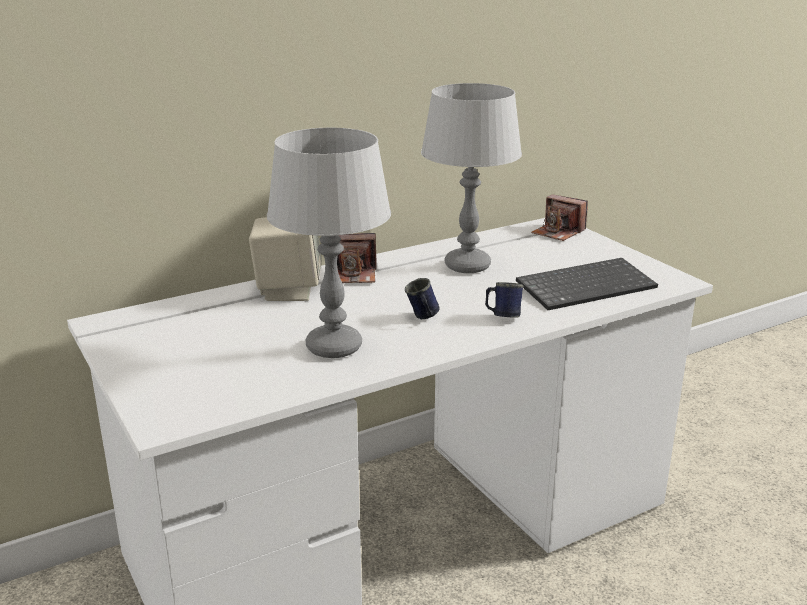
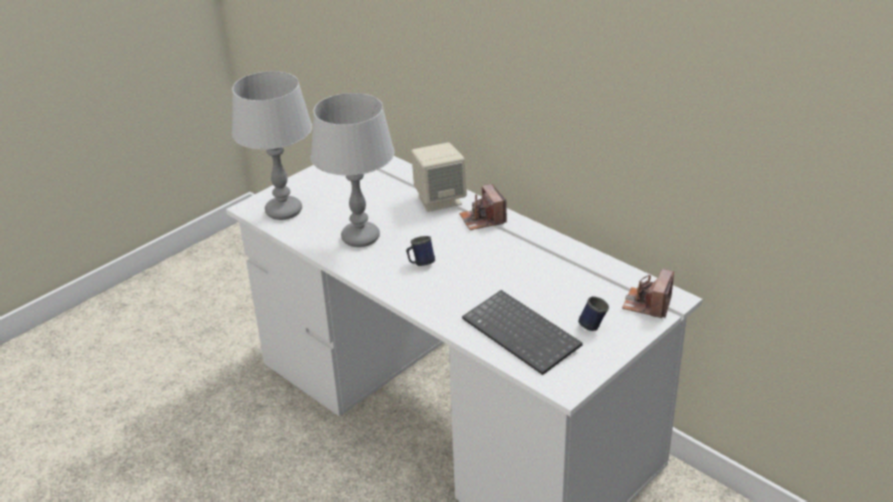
camera: 75 degrees right, 10 degrees up
grey table lamp [421,83,522,273] -> grey table lamp moved to [232,71,312,220]
blue mug [485,282,524,317] -> blue mug moved to [578,296,609,331]

